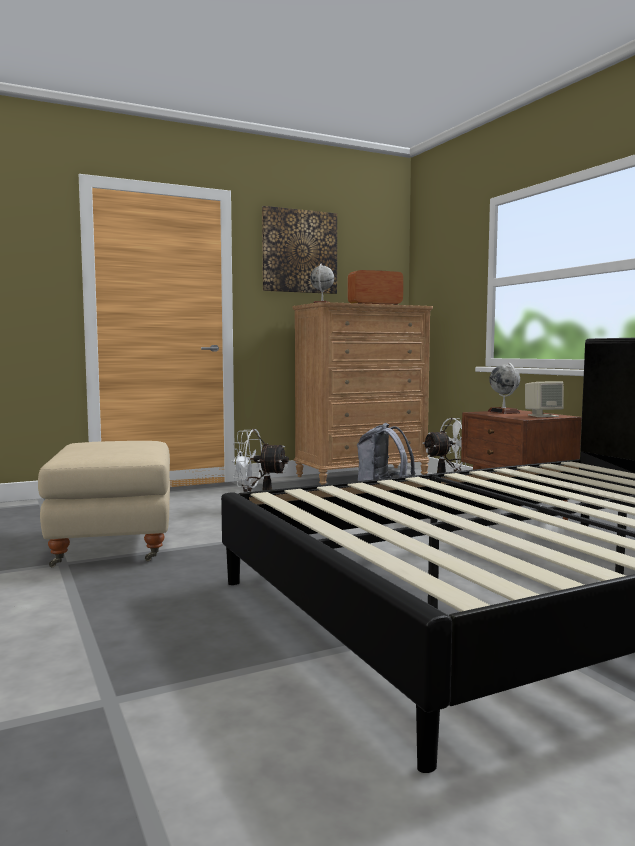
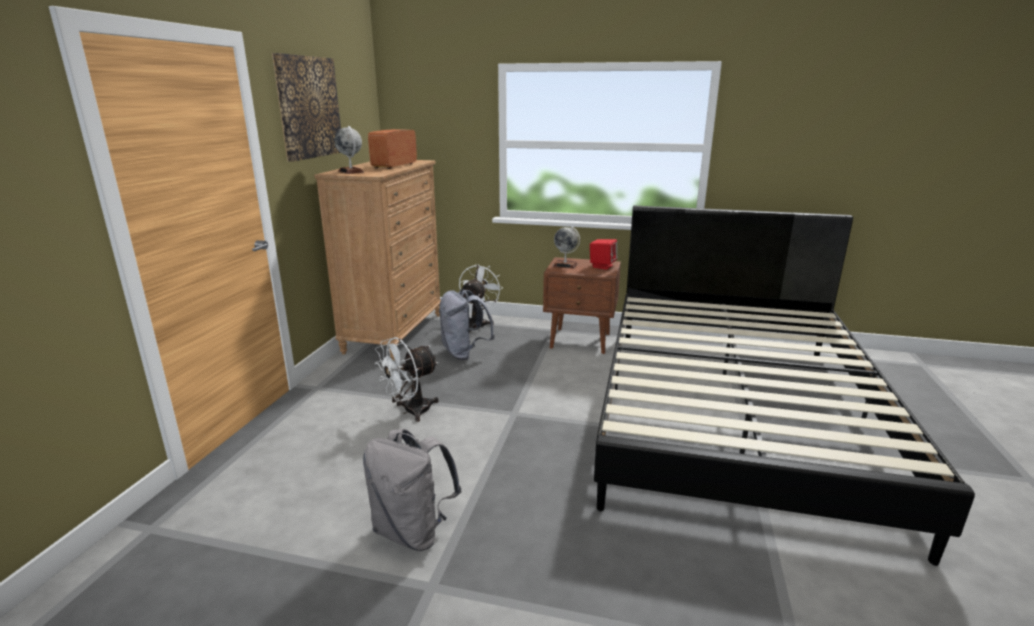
camera: 50 degrees left, 15 degrees up
beige ottoman [38,441,170,567] -> grey backpack [363,429,462,551]
beige speaker [525,381,564,417] -> red speaker [590,239,617,270]

